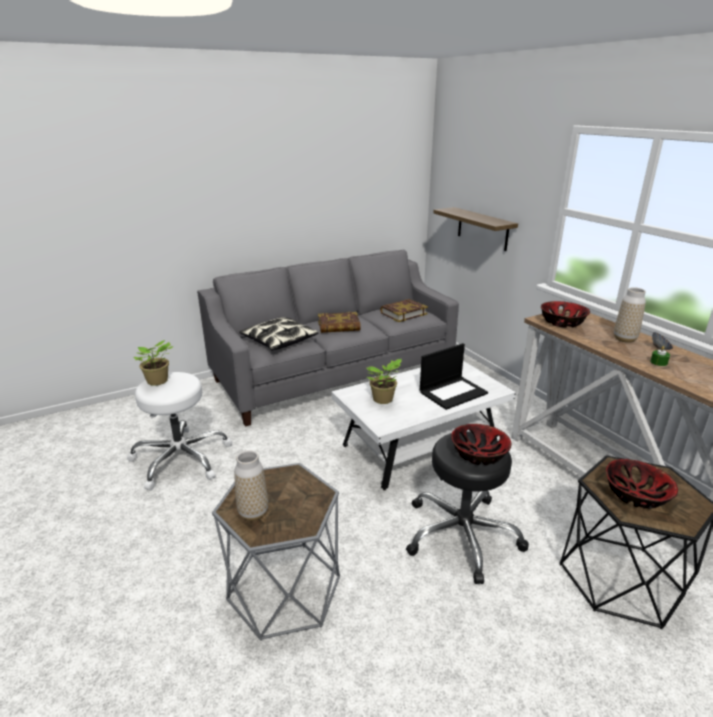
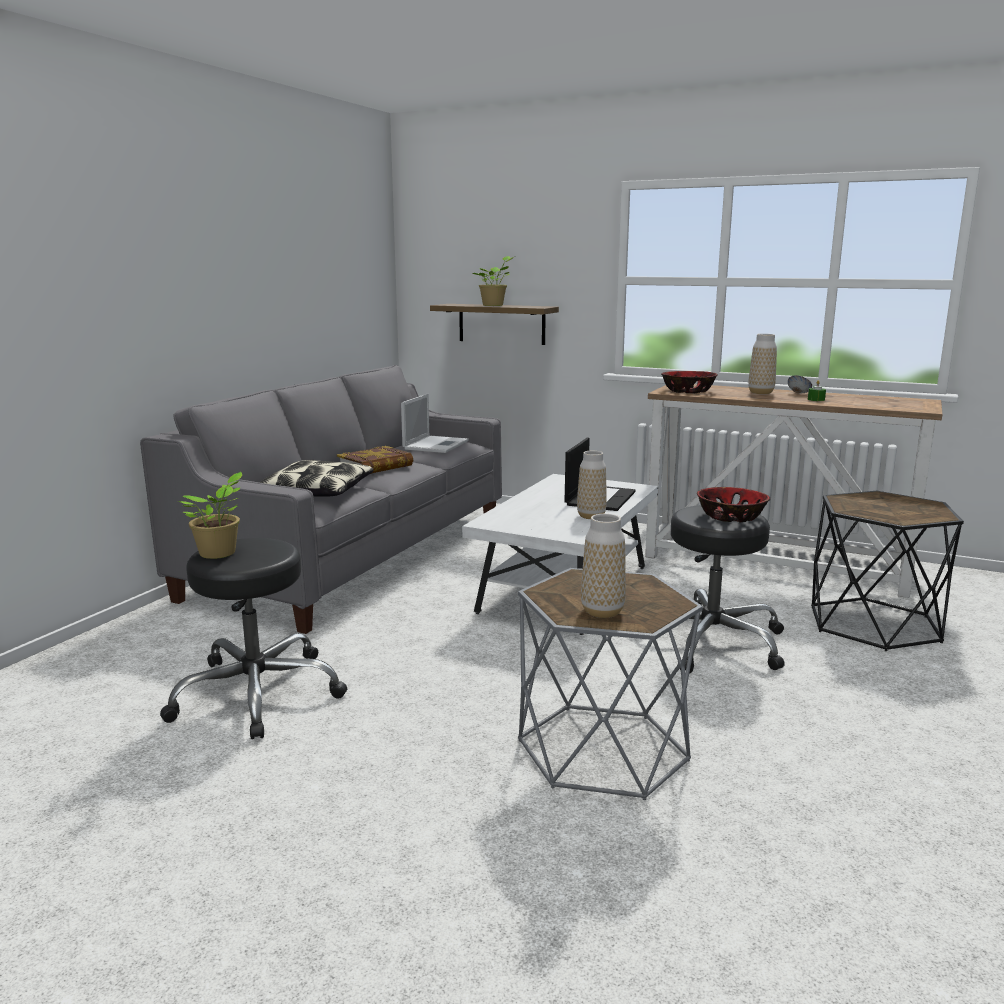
camera: 35 degrees left, 10 degrees down
white stool [127,372,232,491] -> black stool [160,538,347,739]
potted plant [366,359,402,404] -> potted plant moved to [473,256,514,306]
book [380,299,428,322] -> laptop [401,394,469,453]
bowl [606,459,678,509] -> none
none -> vase [577,451,607,519]

